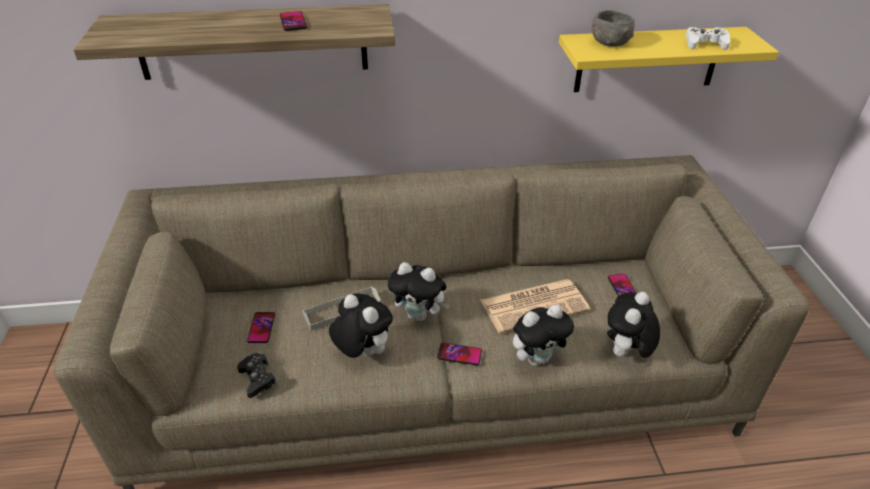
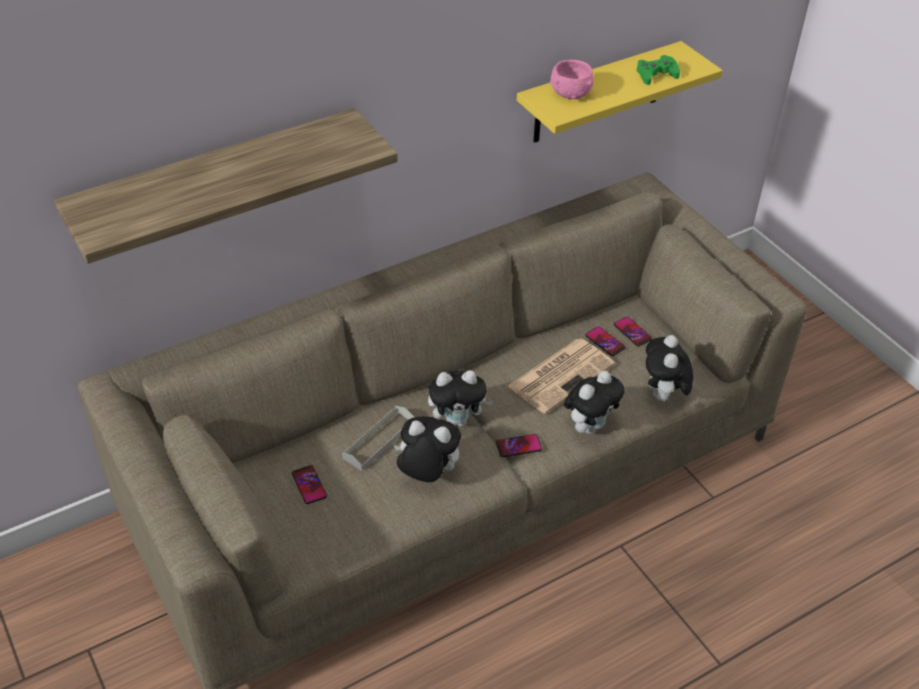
camera: 25 degrees left, 5 degrees up
black game controller [237,353,277,398] -> none
phone [280,11,307,31] -> phone moved to [585,326,626,356]
grey bowl [591,10,634,47] -> pink bowl [550,60,594,99]
white game controller [686,27,731,50] -> green game controller [637,55,680,85]

